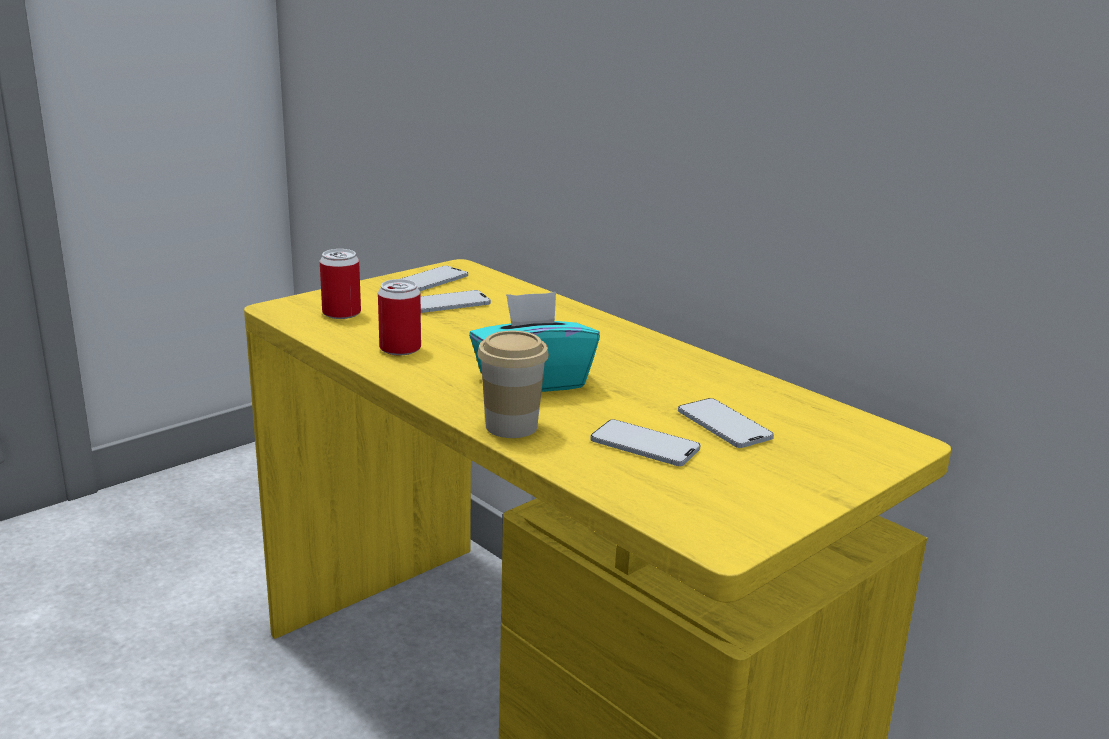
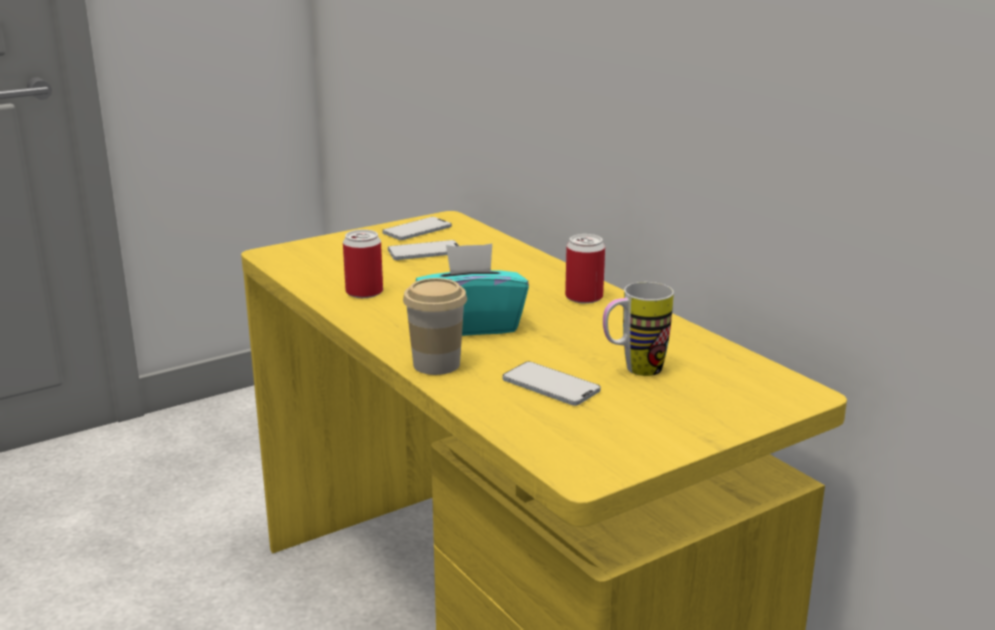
camera: 10 degrees right, 0 degrees up
can [320,249,361,319] -> can moved to [565,234,605,304]
phone [678,398,774,448] -> mug [603,282,674,376]

